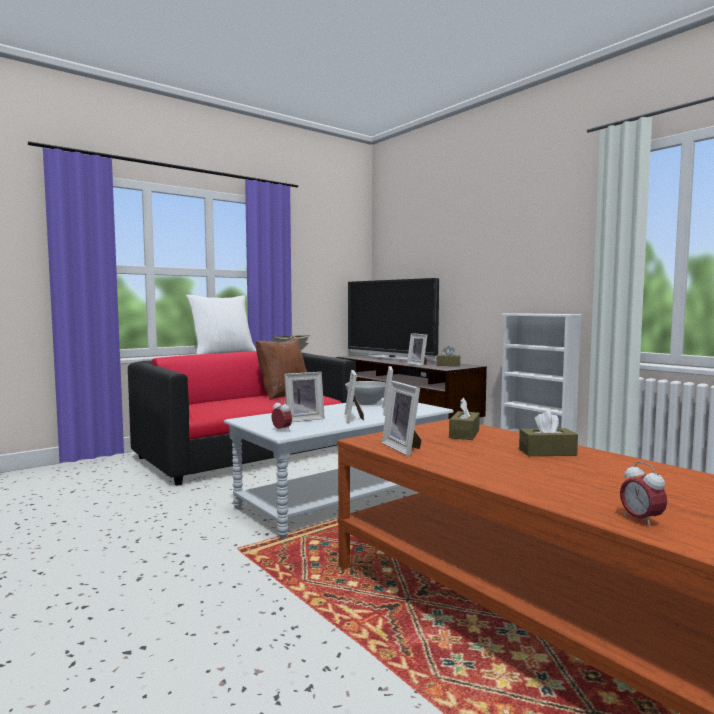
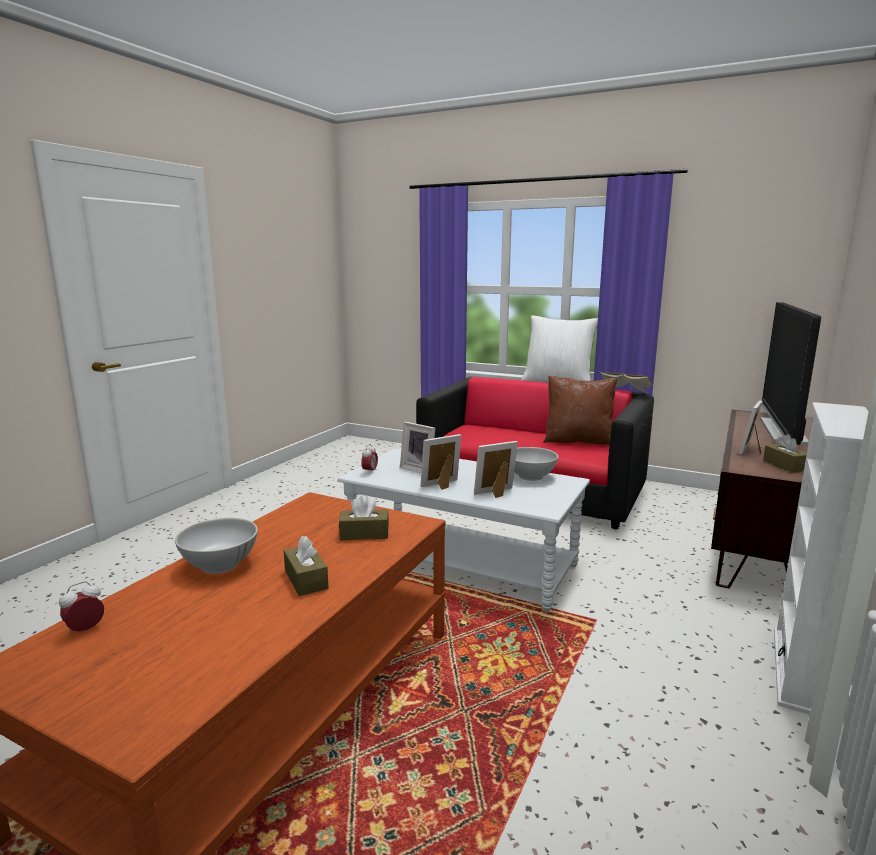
camera: 65 degrees right, 10 degrees up
picture frame [382,381,422,456] -> none
none -> white bowl [175,518,258,574]

